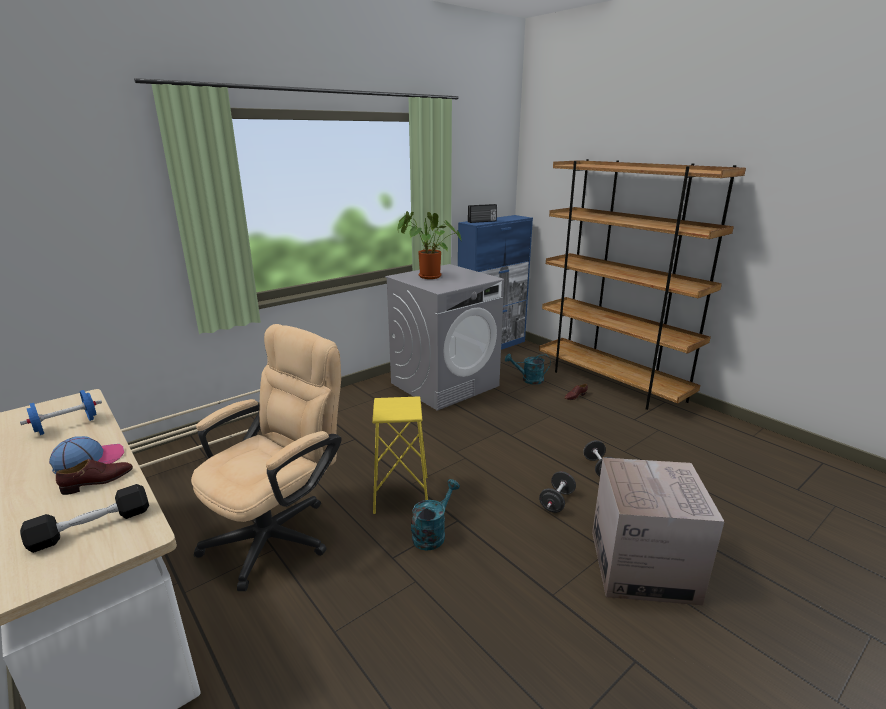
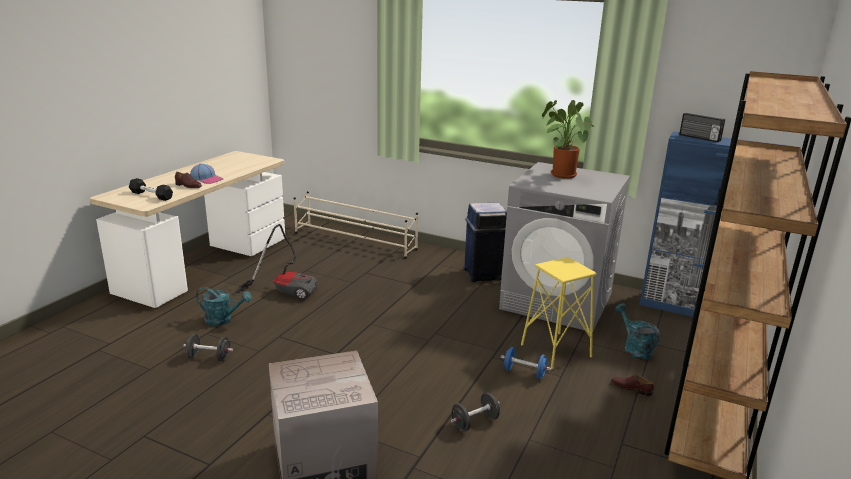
camera: 65 degrees right, 0 degrees up
blue dumbbell [20,390,102,435] -> blue dumbbell moved to [501,347,551,379]
beige office chair [191,324,342,591] -> vacuum cleaner [235,224,317,300]
yellow stool [372,396,428,514] -> yellow stool moved to [521,257,597,369]
turquoise watering can [411,479,460,551] -> turquoise watering can moved to [196,287,252,326]
black dumbbell [539,471,576,513] -> black dumbbell moved to [183,334,233,361]
none -> blue trash can [463,203,507,282]

